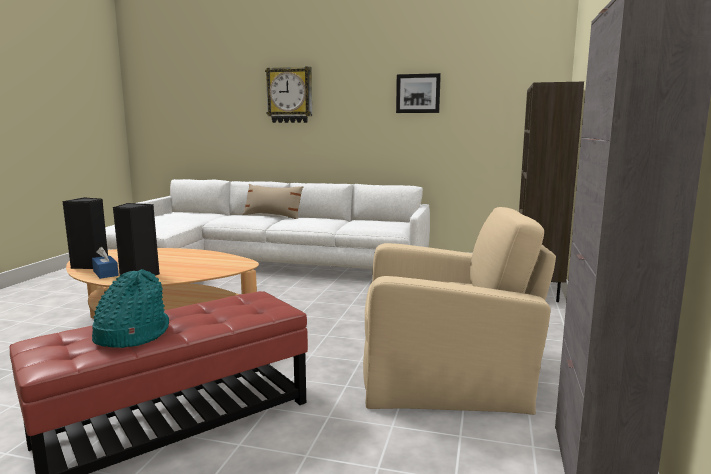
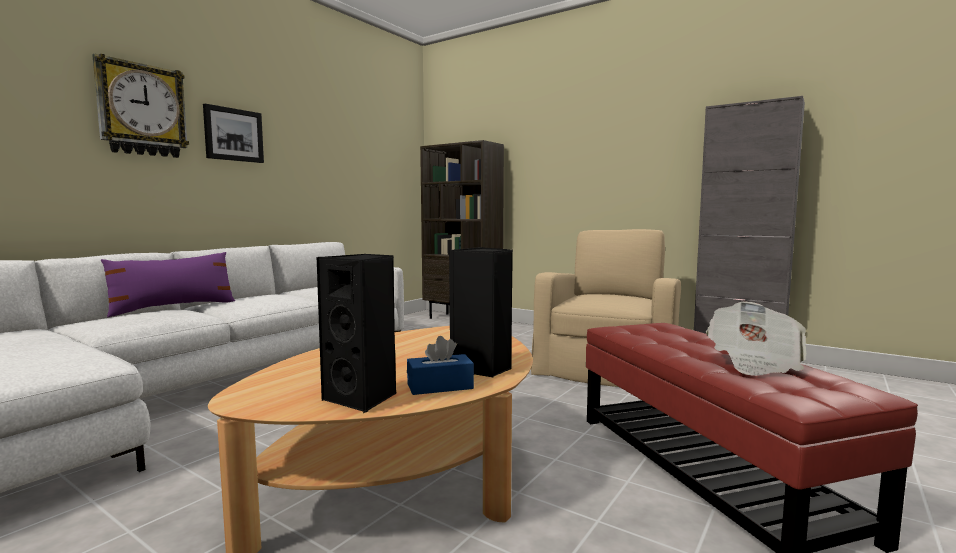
camera: 70 degrees left, 5 degrees down
turquoise hat [92,269,169,348] -> newspaper [706,301,806,376]
beige pillow [243,184,304,219] -> purple pillow [101,252,235,317]
picture [396,73,441,113] -> picture moved to [203,104,264,163]

